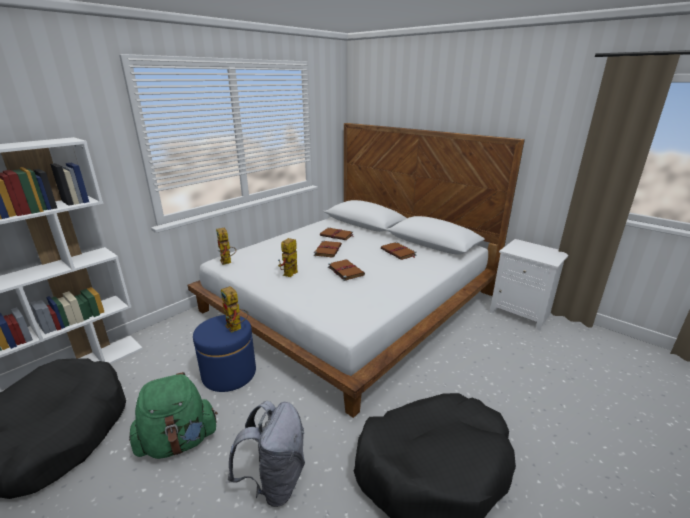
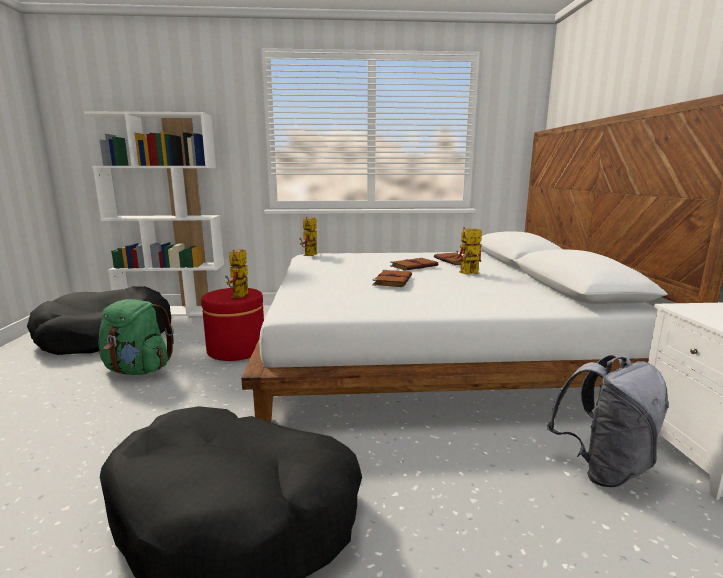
camera: 45 degrees right, 10 degrees down
blue ottoman [193,315,256,392] -> red ottoman [201,288,264,361]
grey backpack [228,401,305,507] -> grey backpack moved to [547,354,669,487]
toy robot [278,238,298,277] -> toy robot moved to [454,227,482,274]
brown book [381,242,417,260] -> none

